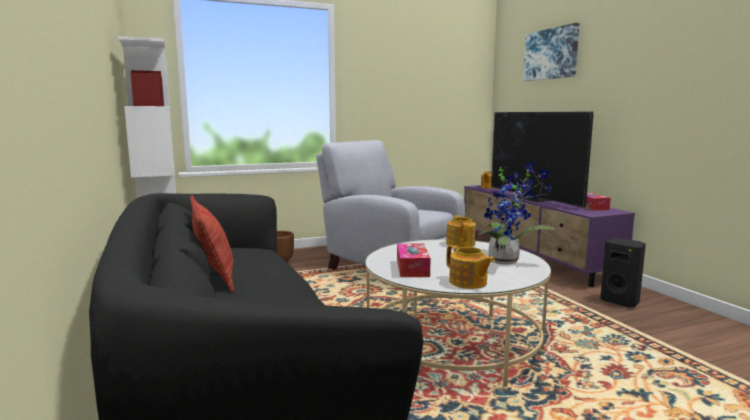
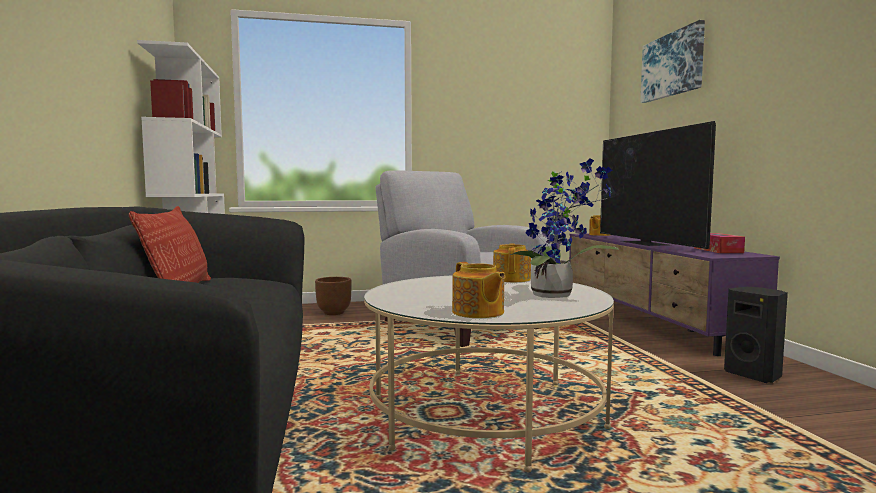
camera: 10 degrees right, 5 degrees down
tissue box [397,243,431,277] -> none

